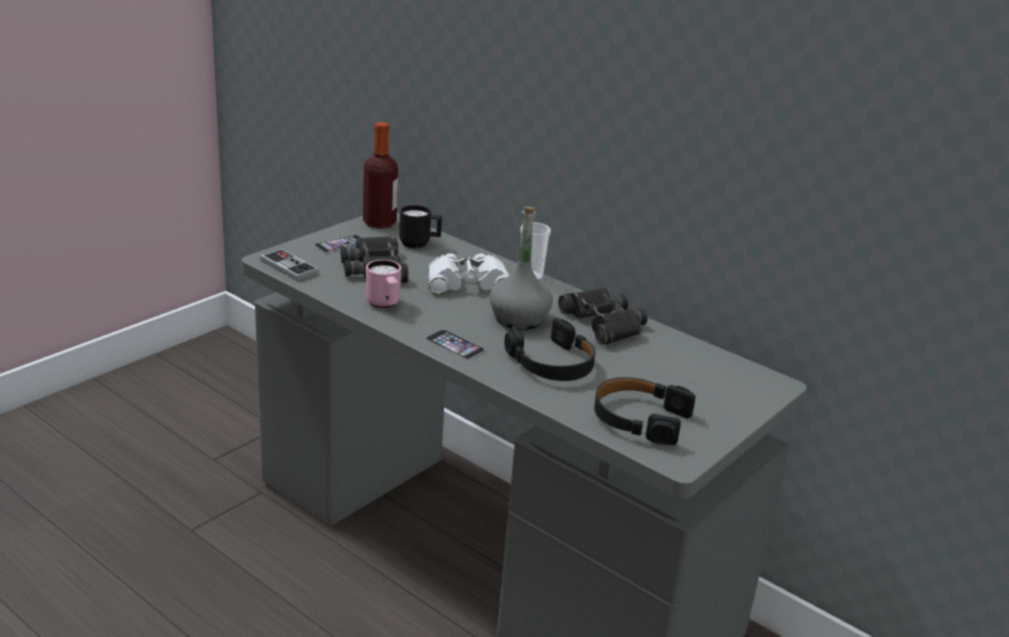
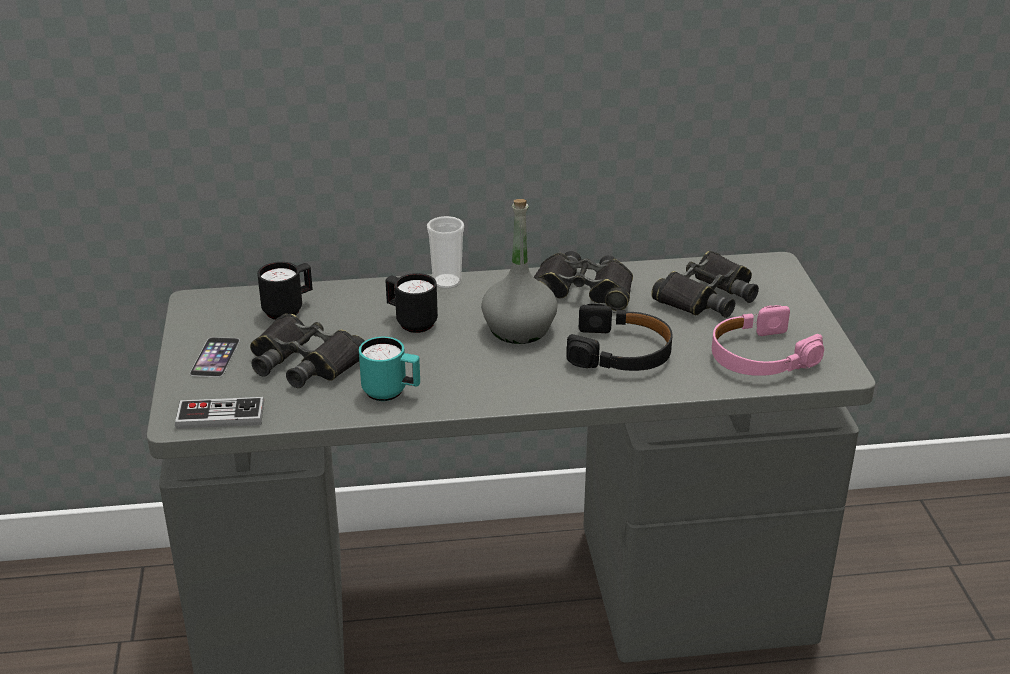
camera: 45 degrees left, 5 degrees up
bottle [363,122,398,229] -> none
pink mug [366,260,401,309] -> turquoise mug [359,337,420,401]
phone [425,329,485,360] -> none
white binoculars [428,253,509,294] -> black mug [385,273,438,333]
black headphones [594,377,695,445] -> pink headphones [712,305,824,376]
none -> black binoculars [651,251,759,318]

